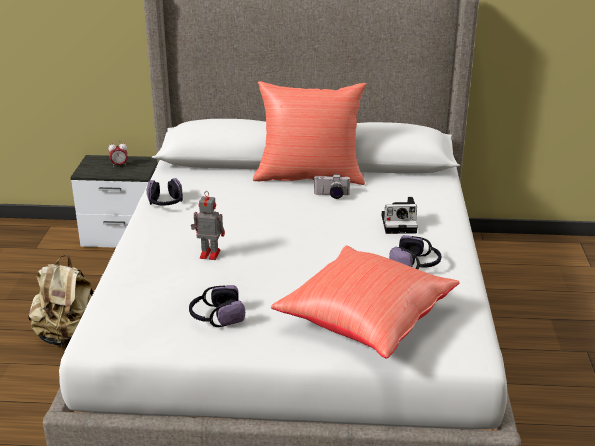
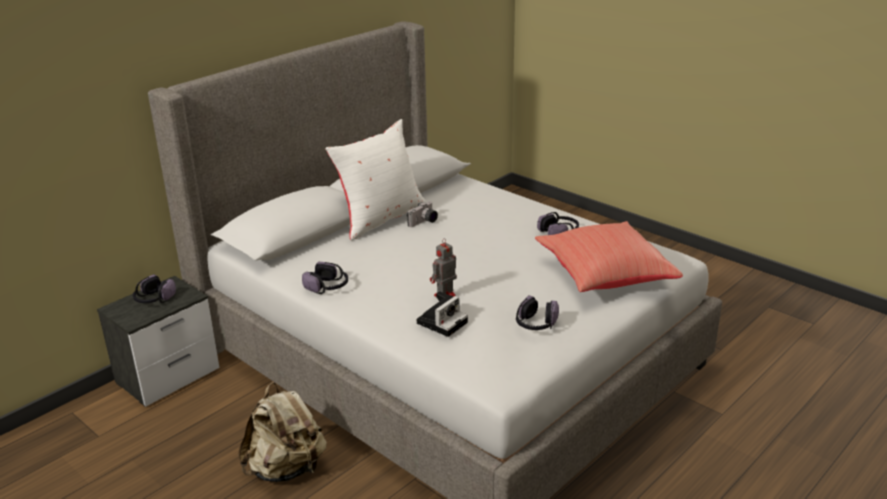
camera: 50 degrees left, 0 degrees up
alarm clock [108,141,128,167] -> headphones [133,274,176,303]
red pillow [253,81,366,185] -> white pillow [325,119,426,241]
camera [381,197,418,234] -> camera moved to [417,291,468,337]

